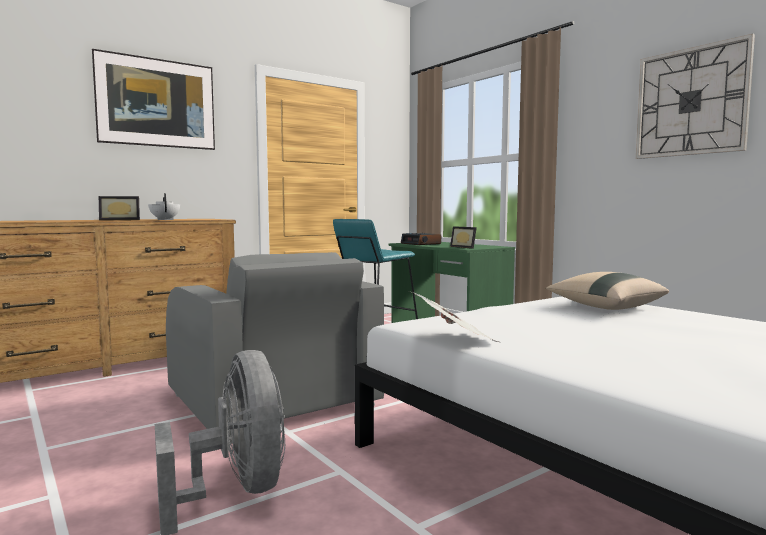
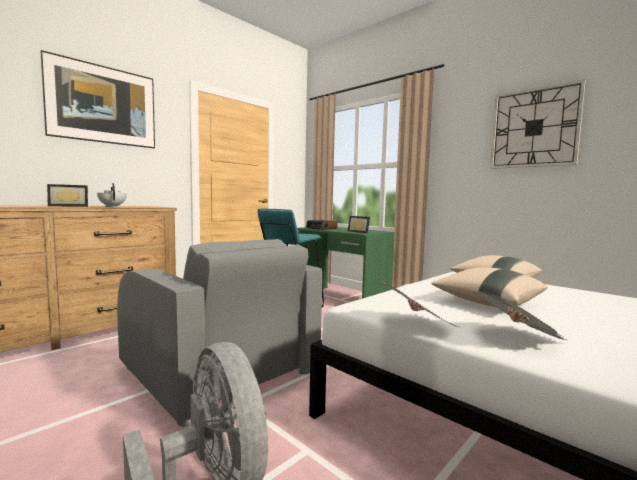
camera: 10 degrees left, 0 degrees up
none -> beige pillow [431,267,548,307]
none -> newspaper [472,291,566,340]

